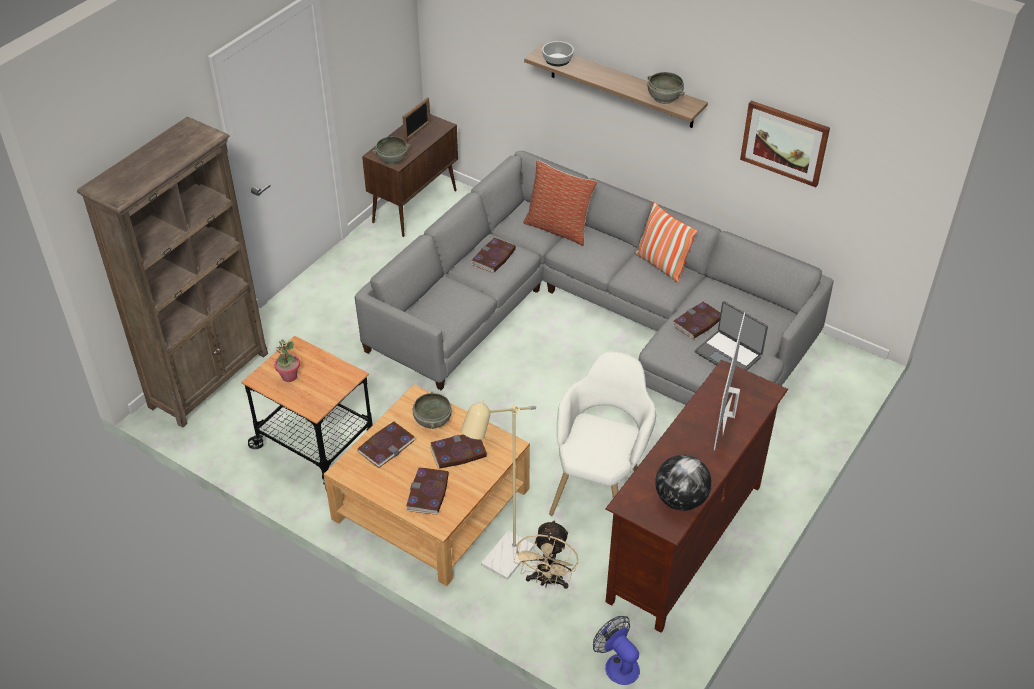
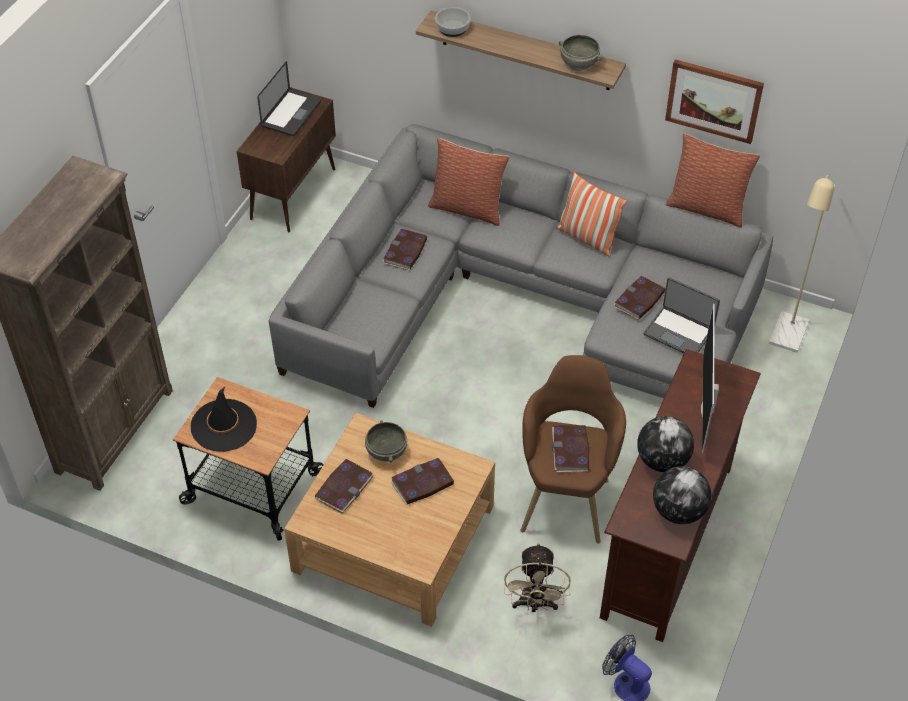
camera: 10 degrees left, 5 degrees up
potted plant [274,340,300,382] -> black hat [191,387,257,452]
grey bowl [372,136,411,165] -> none
picture frame [402,97,431,142] -> laptop [257,61,321,136]
book [406,468,449,515] -> book moved to [552,425,589,472]
beige floor lamp [461,400,536,580] -> beige floor lamp moved to [769,175,835,353]
white armchair [549,352,656,516] -> brown armchair [521,355,626,544]
none -> globe [637,416,694,472]
none -> pillow [666,134,760,227]

